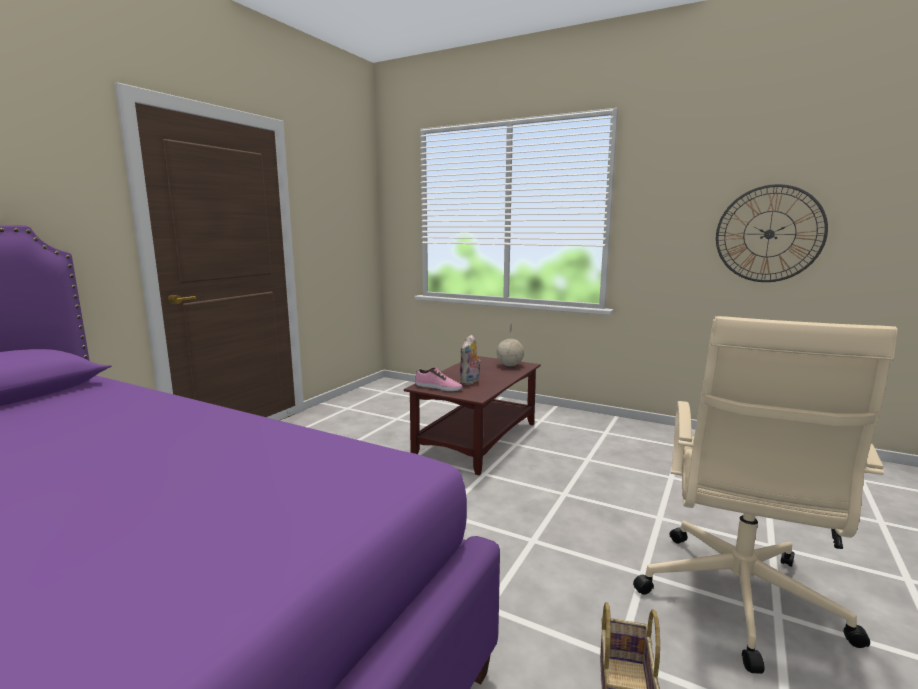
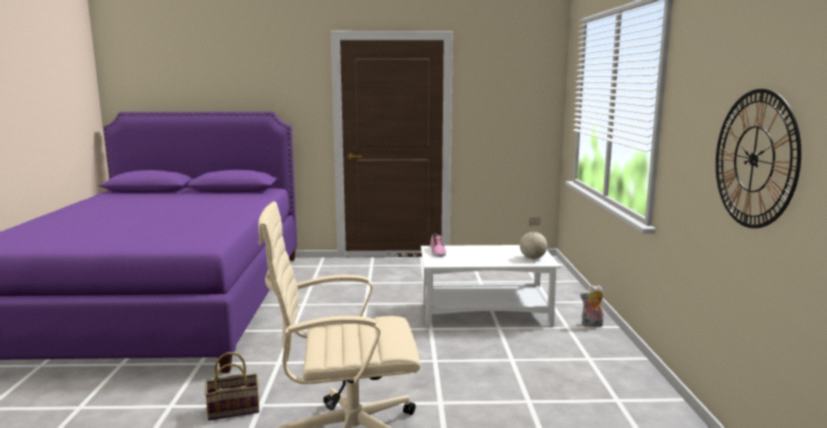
camera: 60 degrees right, 0 degrees up
brown coffee table [404,356,541,475] -> white coffee table [421,245,561,328]
plush toy [460,334,481,385] -> plush toy moved to [580,285,604,327]

